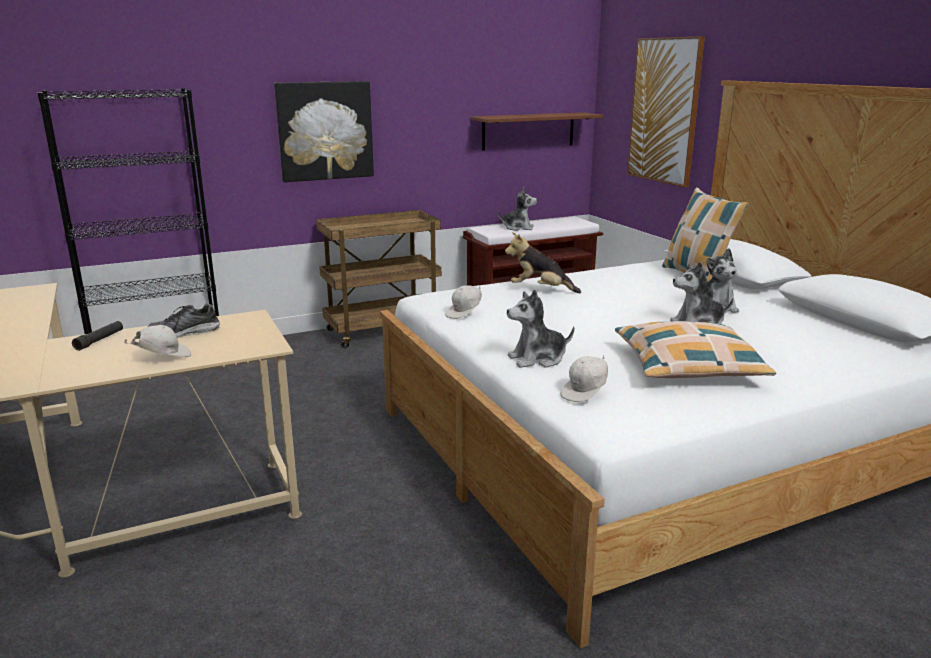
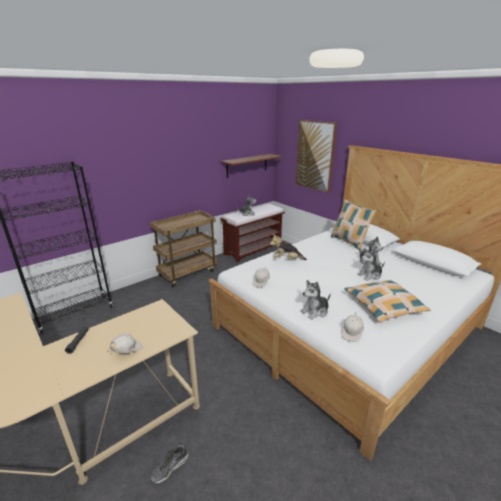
camera: 15 degrees left, 5 degrees up
shoe [148,304,220,338] -> shoe moved to [151,445,188,483]
picture [274,81,374,182] -> none

